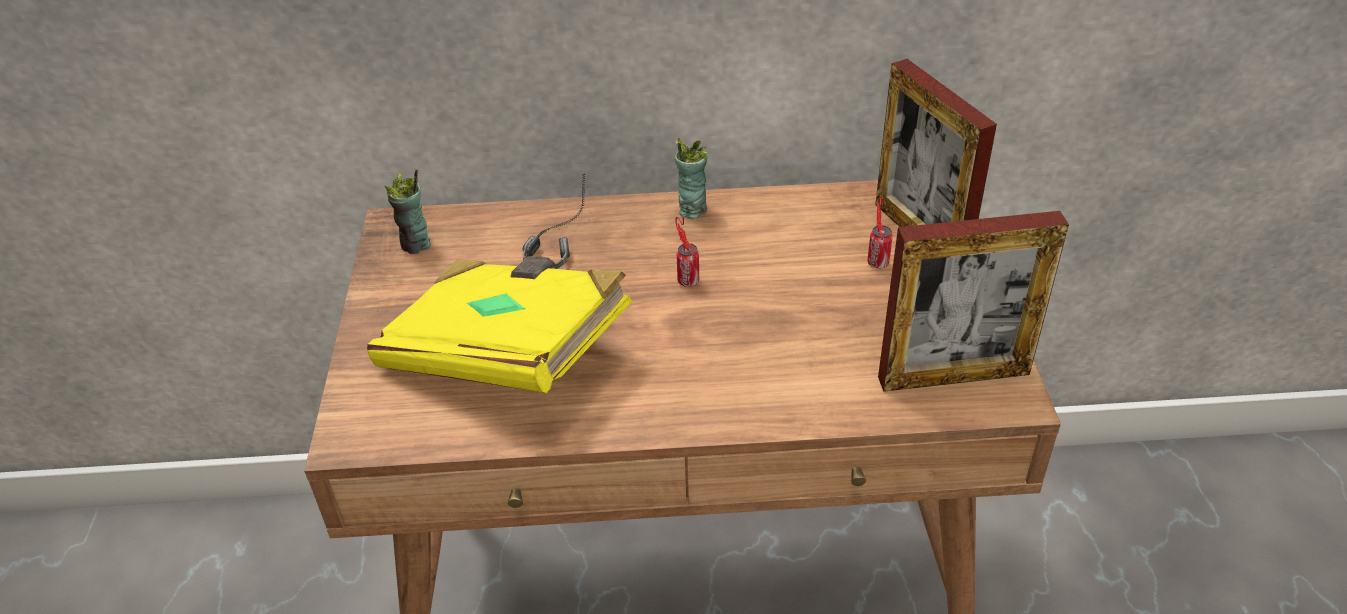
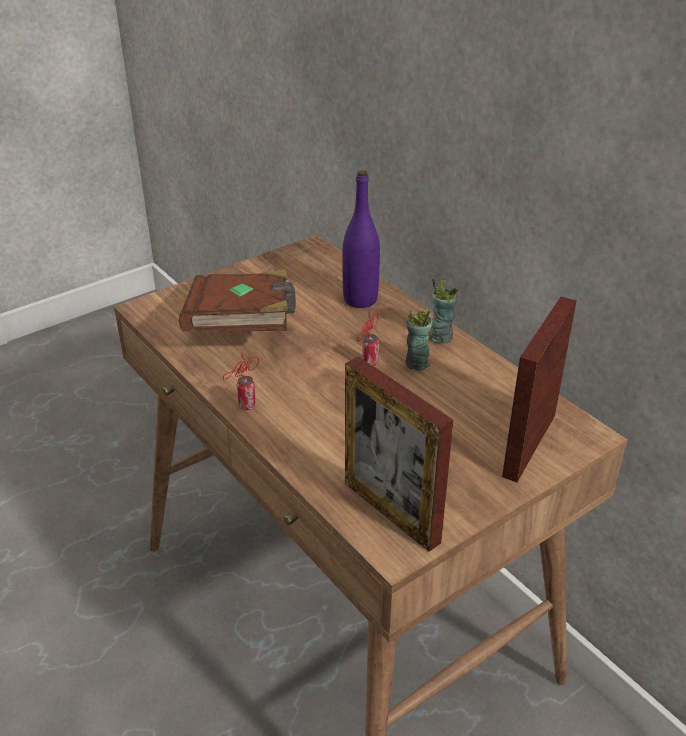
camera: 55 degrees right, 5 degrees down
yellow book [367,256,632,393] -> brown book [179,270,296,332]
cup [385,169,431,254] -> cup moved to [406,309,433,371]
headphones [523,174,585,269] -> purple bottle [342,170,380,308]
can [867,197,893,269] -> can moved to [223,352,259,410]

